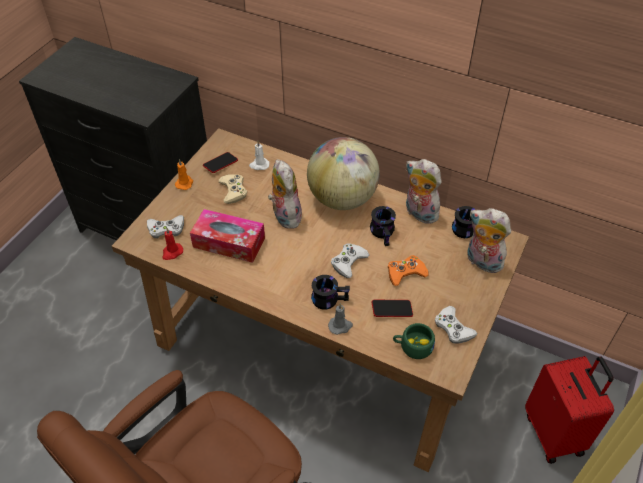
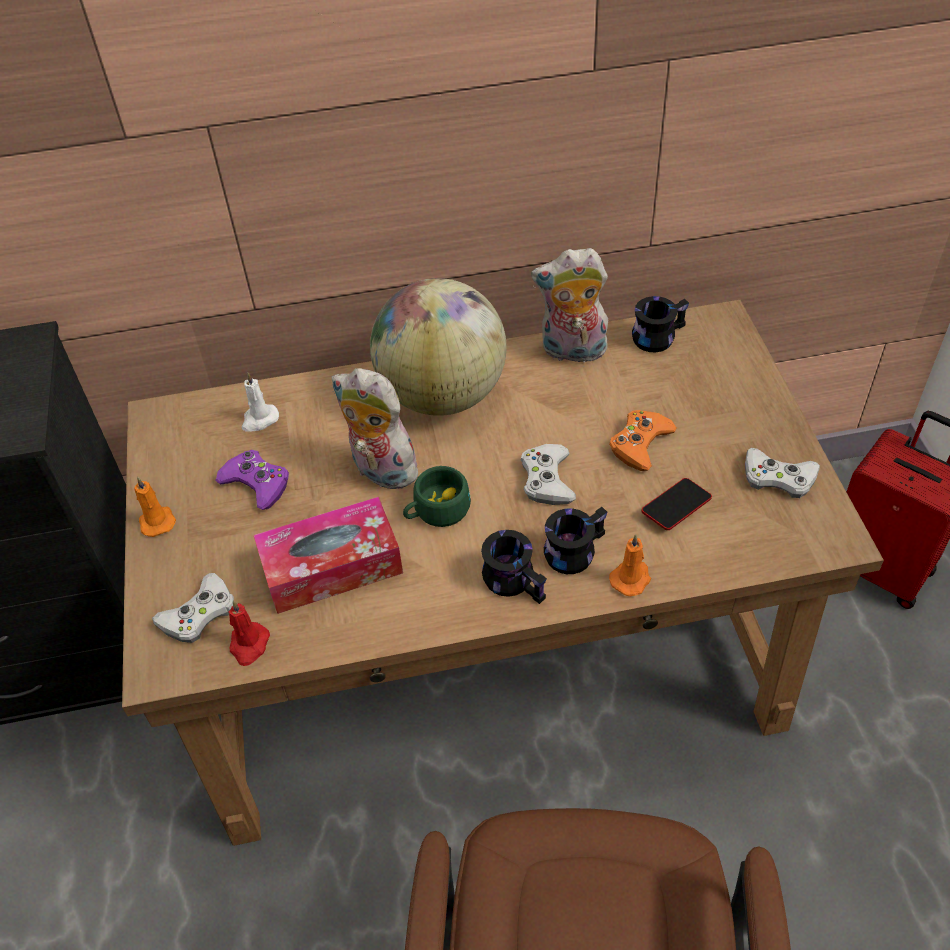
camera: 35 degrees left, 0 degrees up
phone [203,152,238,173] -> none
beige game controller [219,174,247,204] -> purple game controller [215,450,289,510]
grey candle [328,303,353,335] -> orange candle [609,534,651,596]
black mug [370,206,396,246] -> black mug moved to [481,530,547,604]
green cup [393,323,435,359] -> green cup moved to [403,466,471,527]
plush toy [467,208,511,273] -> none

